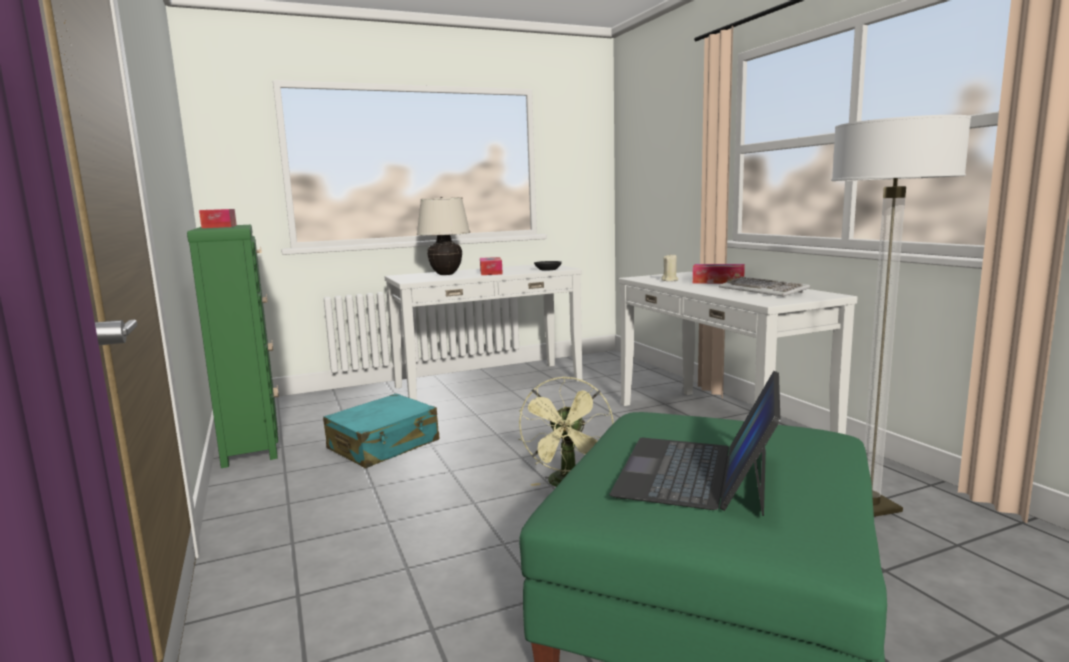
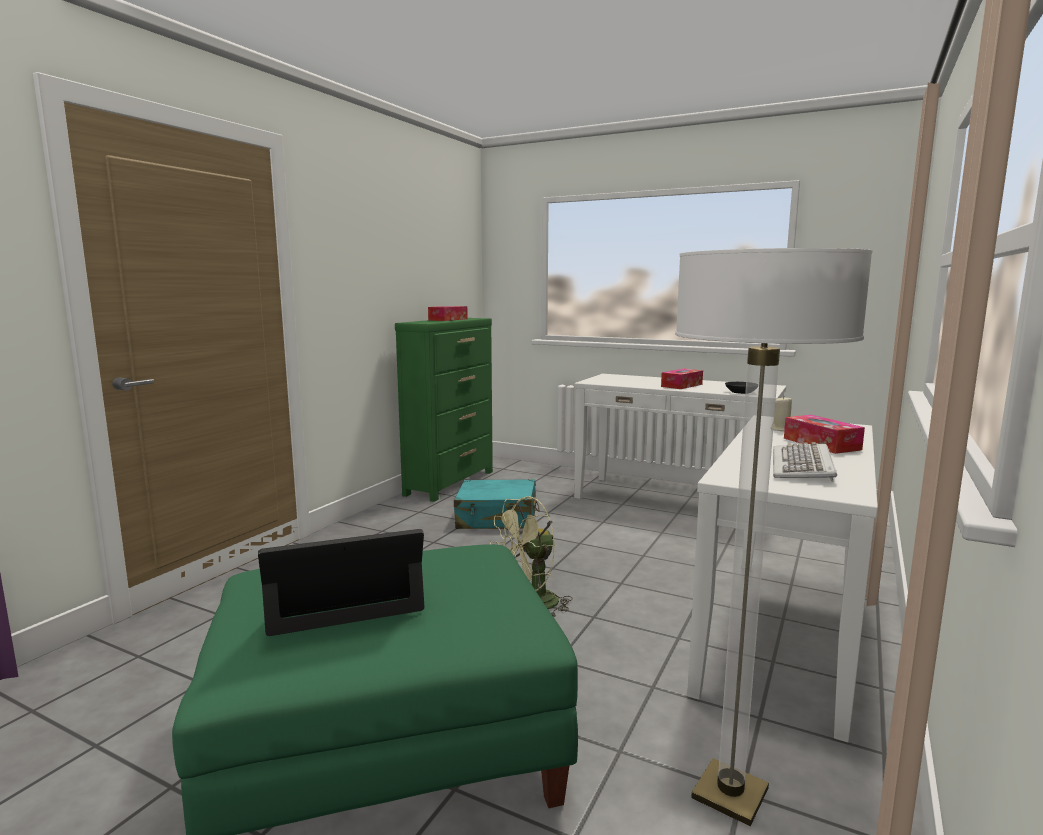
camera: 50 degrees right, 0 degrees up
beige table lamp [417,197,470,275] -> none

